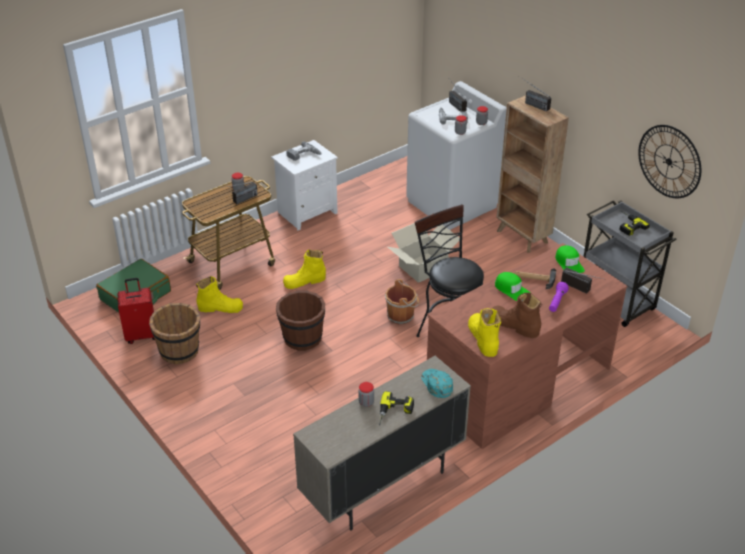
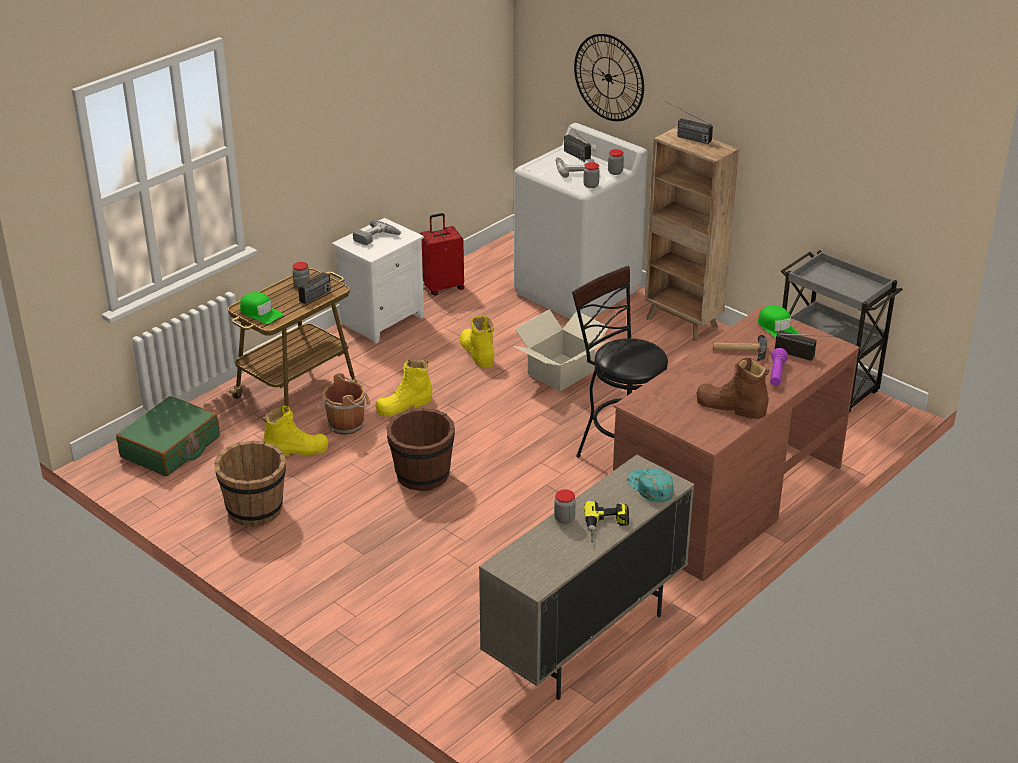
camera: 10 degrees left, 5 degrees down
red suitcase [118,278,155,344] -> red suitcase moved to [420,213,464,296]
brown bucket [385,279,419,325] -> brown bucket moved to [322,373,370,435]
yellow boot [468,308,501,357] -> yellow boot moved to [460,316,494,367]
green cap [495,272,530,301] -> green cap moved to [240,292,283,324]
power drill [619,210,650,236] -> none
wall clock [638,125,701,198] -> wall clock moved to [574,34,644,121]

